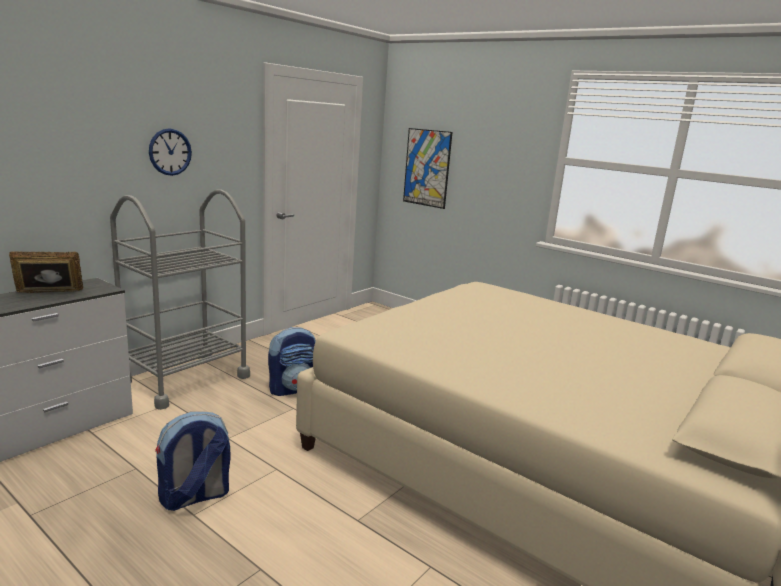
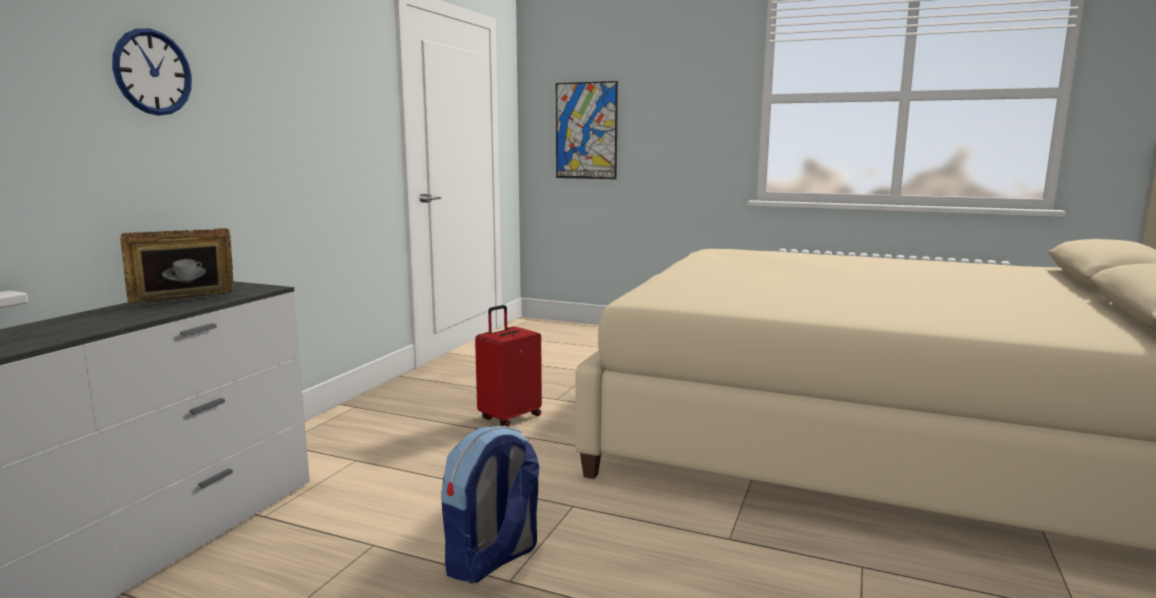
camera: 15 degrees left, 5 degrees down
grey cart [110,190,250,410] -> none
wall clock [149,128,192,176] -> wall clock moved to [112,28,192,116]
backpack [268,327,316,396] -> red suitcase [475,305,542,427]

